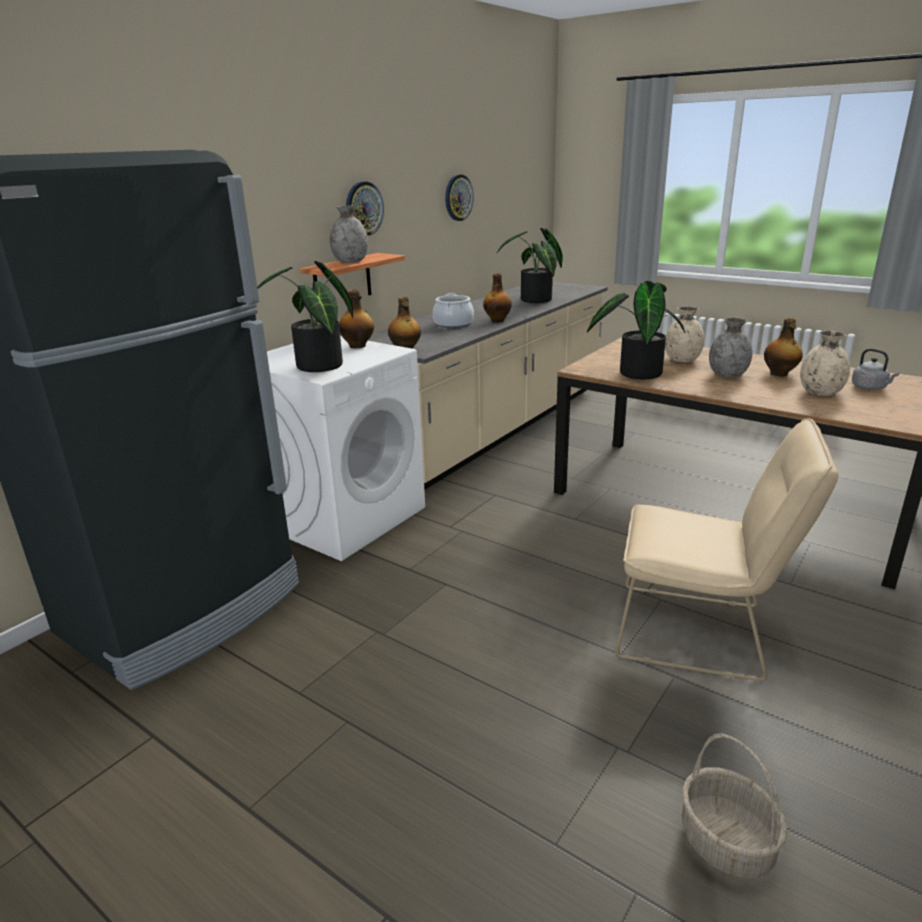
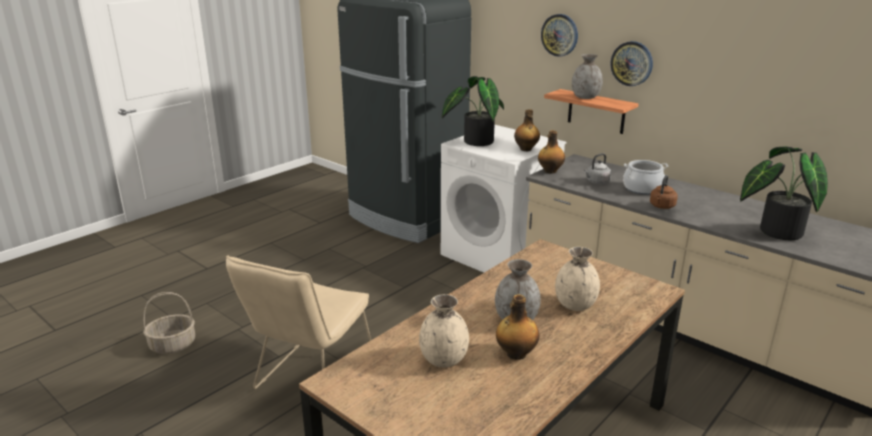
camera: 95 degrees right, 0 degrees up
wall clock [445,174,474,221] -> wall clock moved to [541,14,578,57]
bottle [483,273,512,322] -> brown kettle [650,175,678,209]
potted plant [587,281,685,379] -> none
grey kettle [852,349,900,390] -> grey kettle moved to [584,153,611,184]

